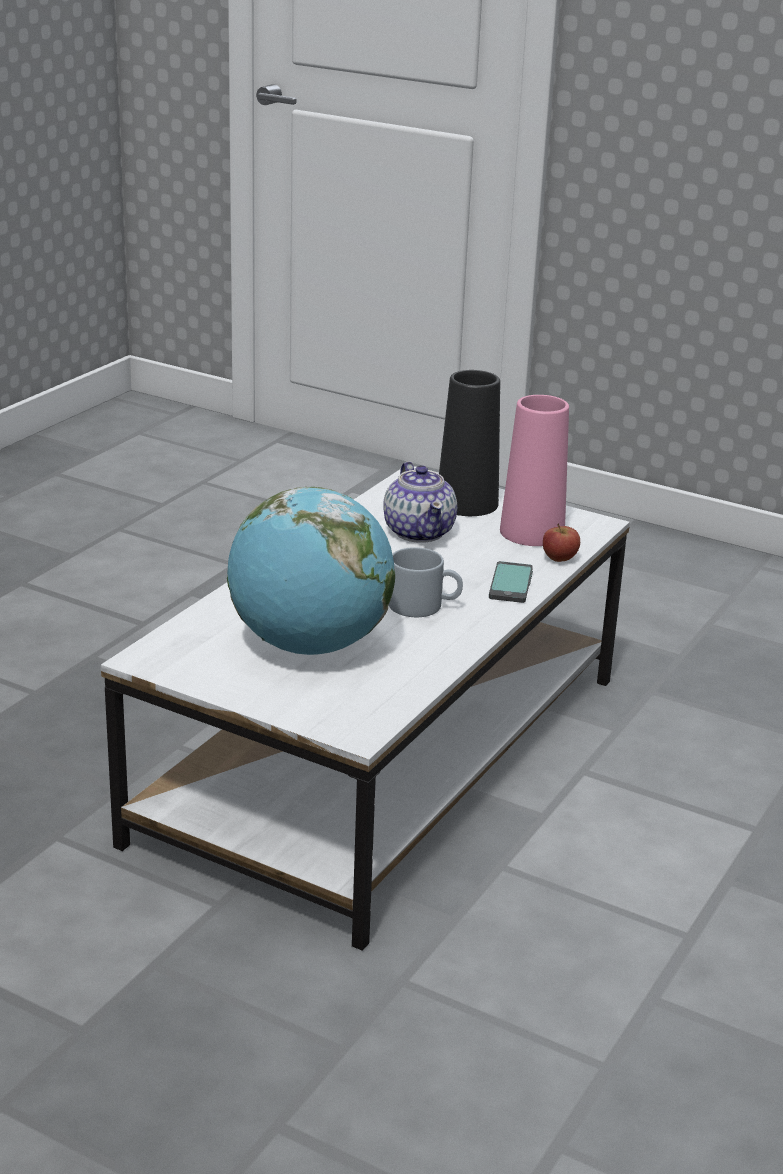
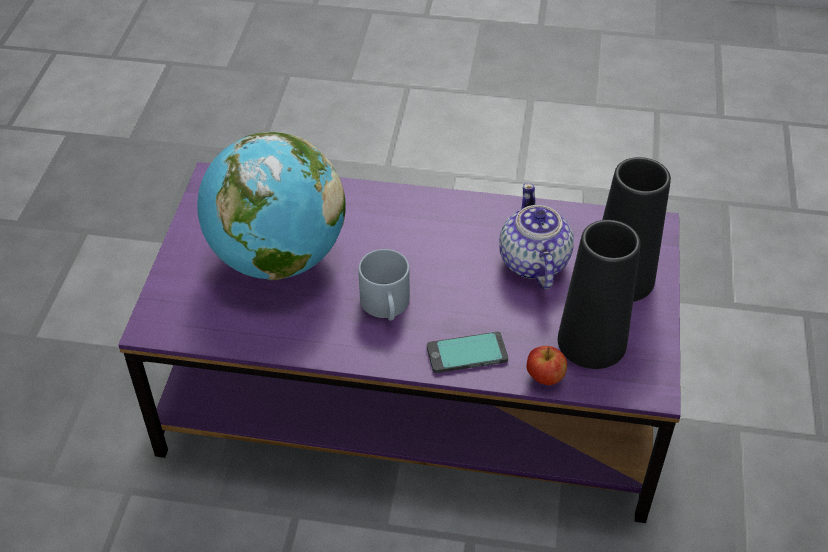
camera: 70 degrees right, 20 degrees up
white coffee table [101,466,630,951] -> purple coffee table [118,162,681,523]
teapot [383,462,457,543] -> teapot turned 120 degrees clockwise [499,183,574,289]
pink vase [500,395,569,546] -> black vase [558,220,641,369]

